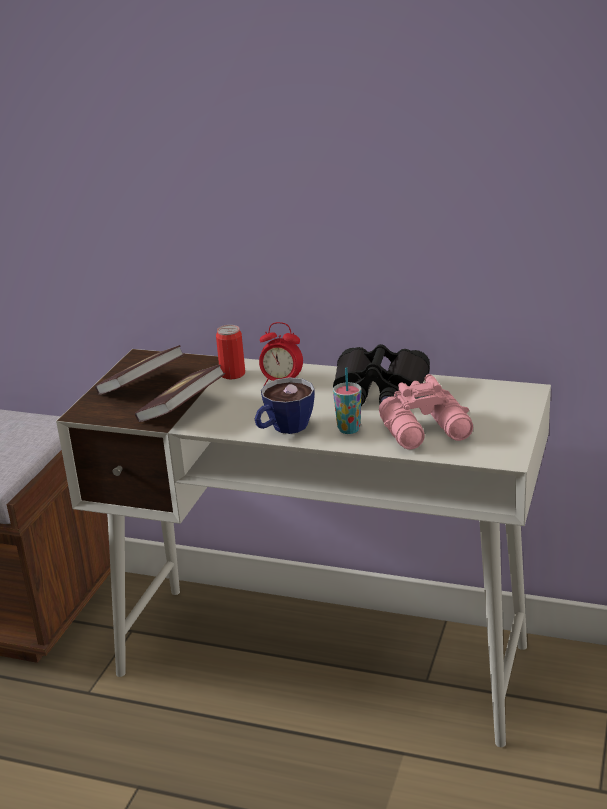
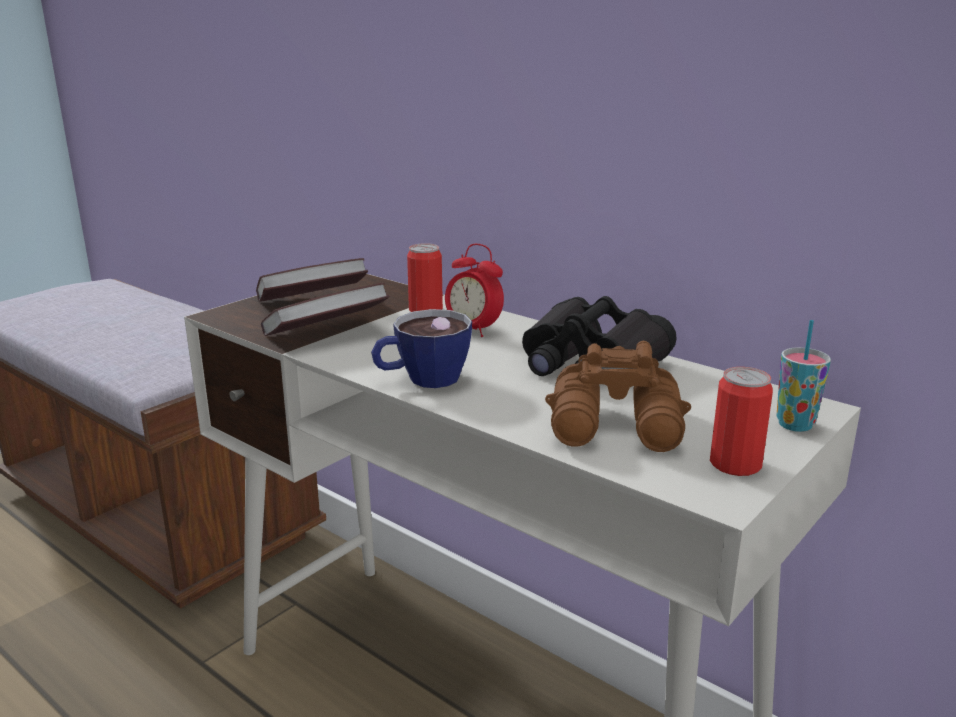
camera: 20 degrees right, 5 degrees down
cup [333,367,361,434] -> cup moved to [776,320,831,432]
pink binoculars [379,374,473,450] -> brown binoculars [545,341,691,452]
none -> can [710,367,773,476]

